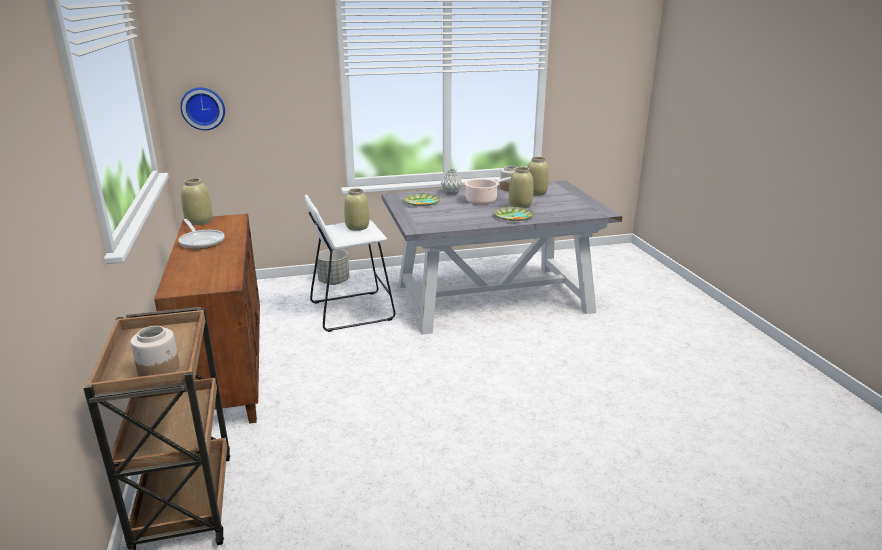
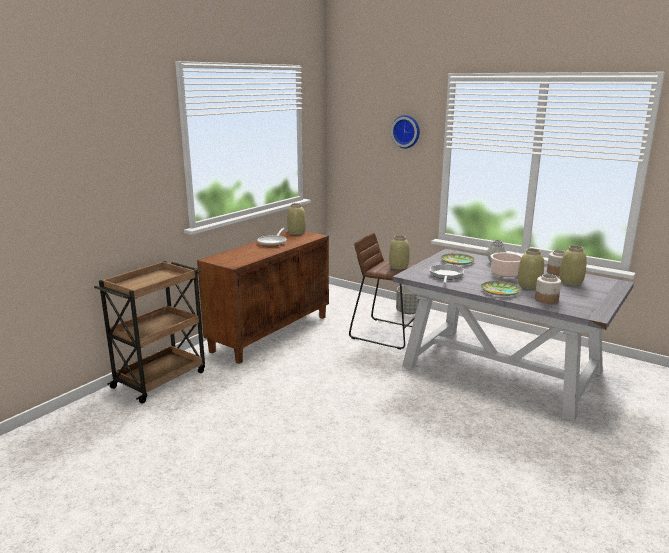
camera: 50 degrees right, 5 degrees down
jar [130,326,179,377] -> jar moved to [535,274,561,304]
wall clock [180,87,225,130] -> wall clock moved to [391,115,420,149]
white stool [304,195,395,332] -> brown stool [349,233,415,349]
none -> frying pan [430,264,464,284]

